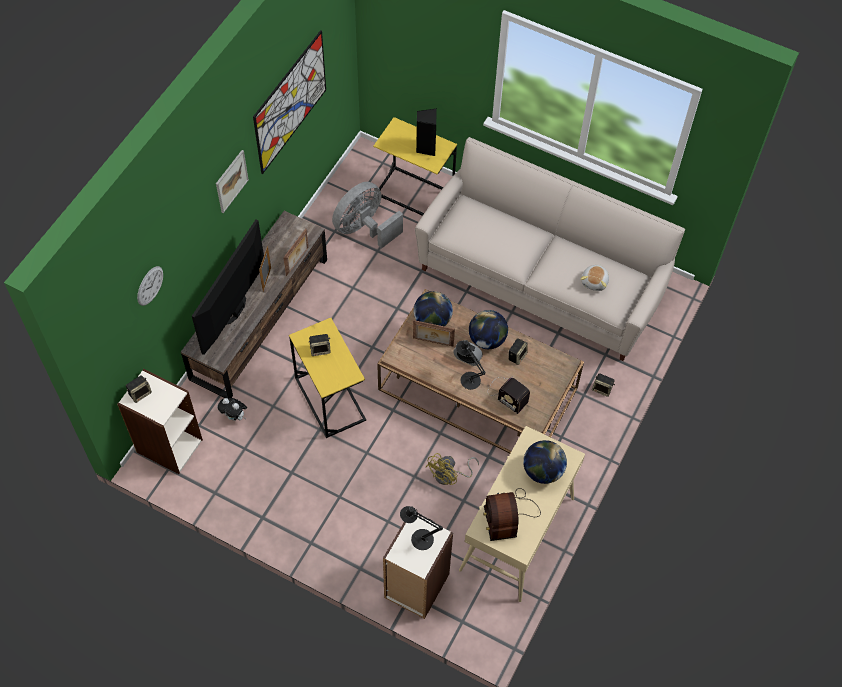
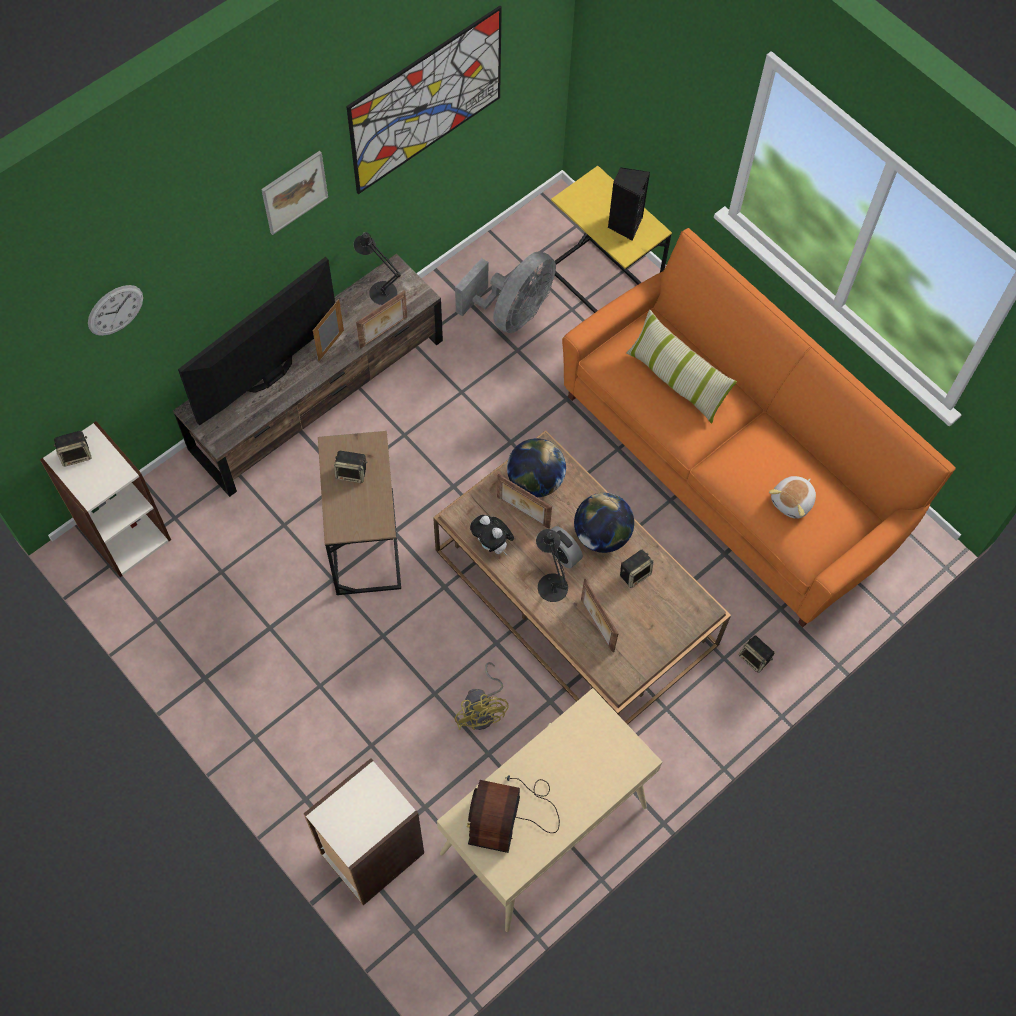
camera: 20 degrees right, 5 degrees up
plush toy [218,398,247,421] -> plush toy moved to [470,515,514,555]
yellow side table [289,318,366,438] -> brown side table [318,431,401,595]
grey fan [332,182,403,249] -> grey fan turned 150 degrees clockwise [455,251,556,333]
black table lamp [400,506,443,550] -> black table lamp moved to [353,232,401,305]
beige sofa [415,137,685,361] -> orange sofa [562,228,956,627]
yellow fan [426,453,479,485] -> yellow fan turned 75 degrees counterclockwise [455,662,509,730]
radio [488,376,530,414] -> picture frame [581,579,619,652]
globe [523,440,567,484] -> none
none -> pillow [626,310,737,424]

